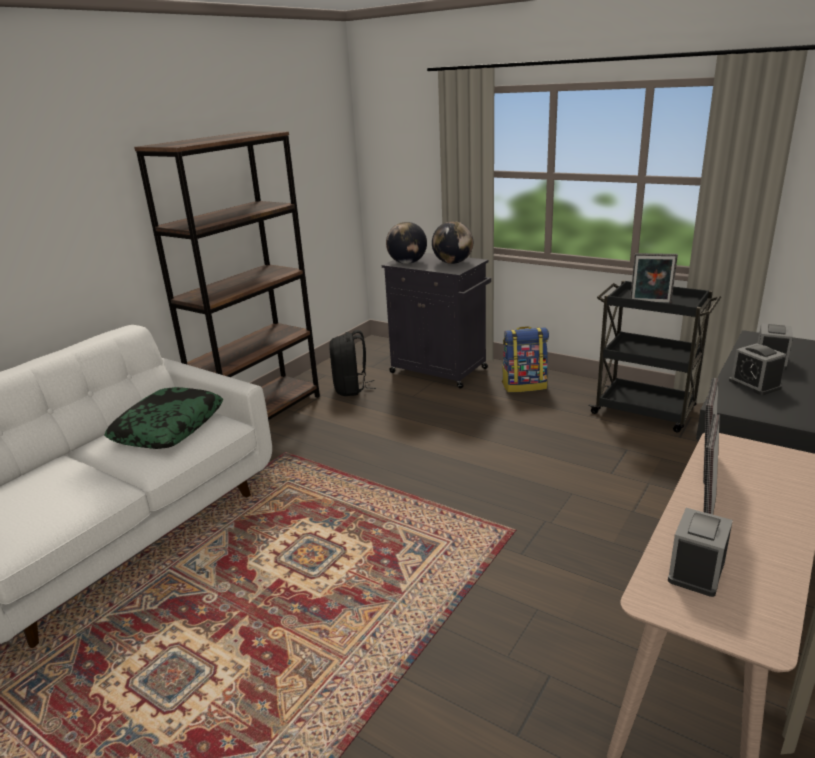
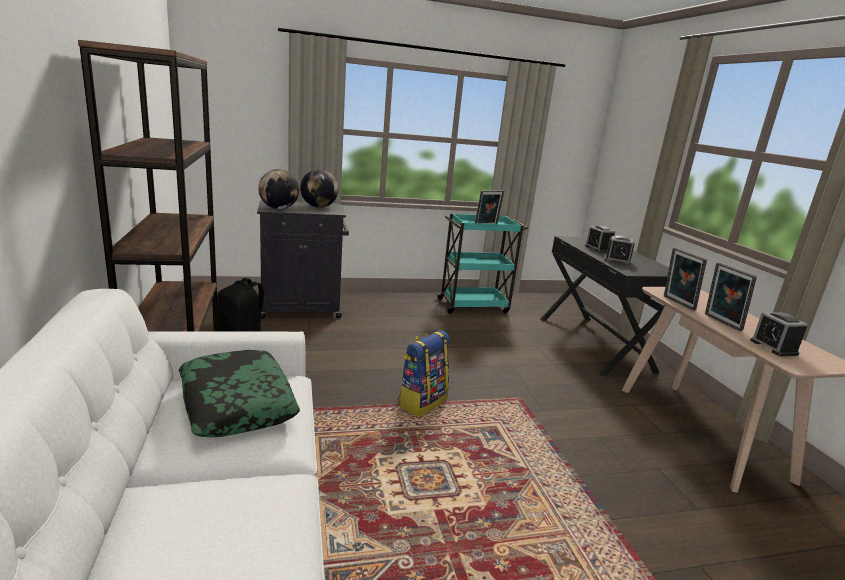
camera: 50 degrees left, 5 degrees down
backpack [502,326,549,392] -> backpack moved to [398,330,450,417]
black cart [588,280,721,433] -> turquoise cart [436,213,528,314]

